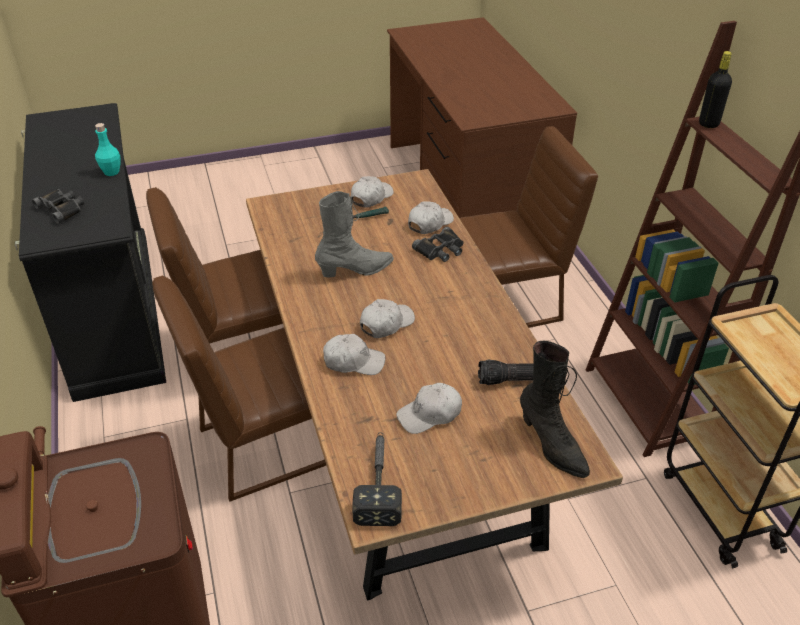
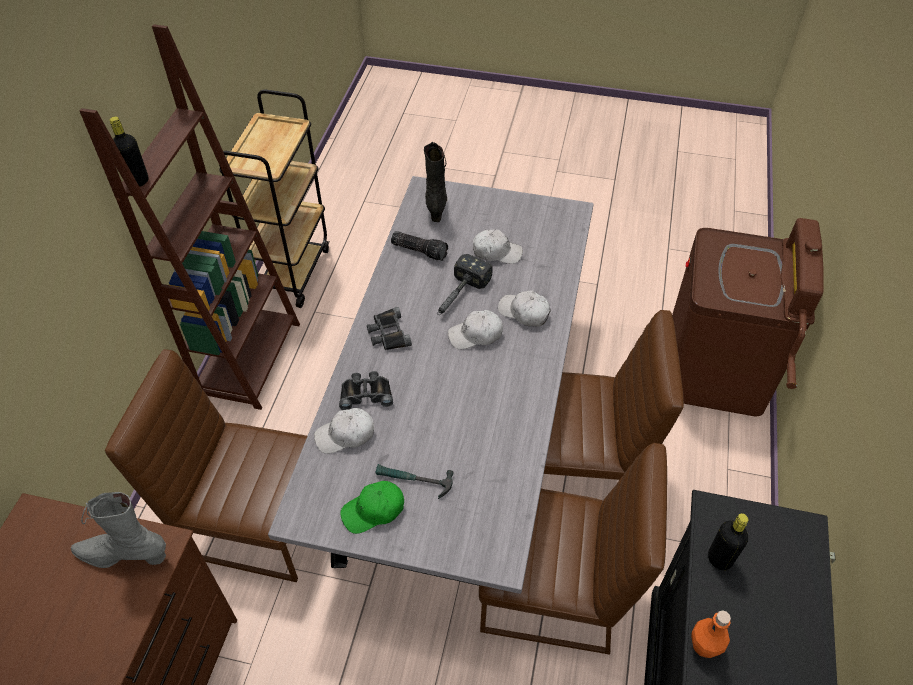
camera: 150 degrees left, 10 degrees up
black binoculars [32,189,84,224] -> black binoculars moved to [367,307,412,350]
turquoise bottle [95,123,121,176] -> orange bottle [691,610,731,658]
brown dining table [246,169,623,601] -> grey dining table [268,176,594,594]
grey boot [315,191,394,277] -> grey boot moved to [71,492,166,568]
white cap [351,176,394,208] -> green cap [340,481,404,534]
hammer [352,432,402,526] -> hammer moved to [437,254,493,315]
none -> black bottle [708,513,748,570]

